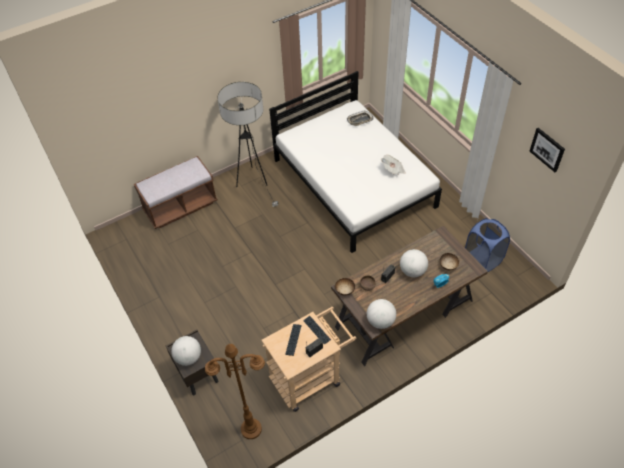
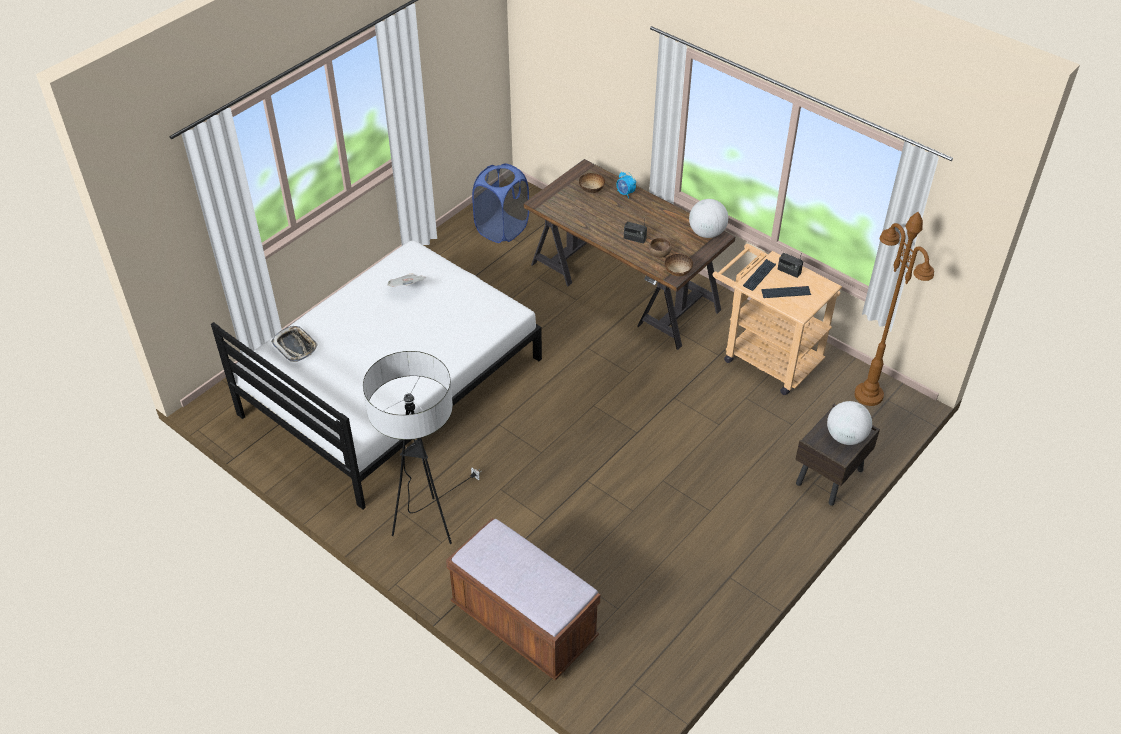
camera: 110 degrees left, 5 degrees down
globe [400,249,428,277] -> none
picture [530,128,565,172] -> none

